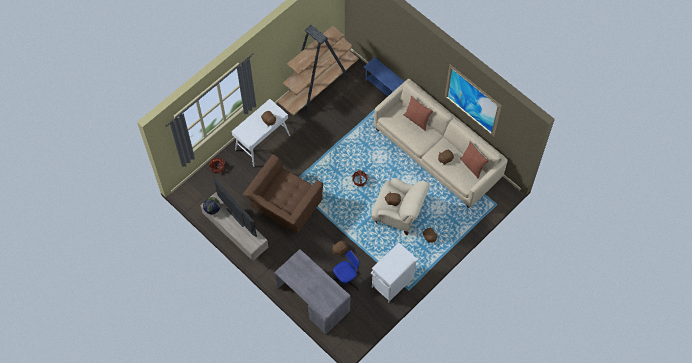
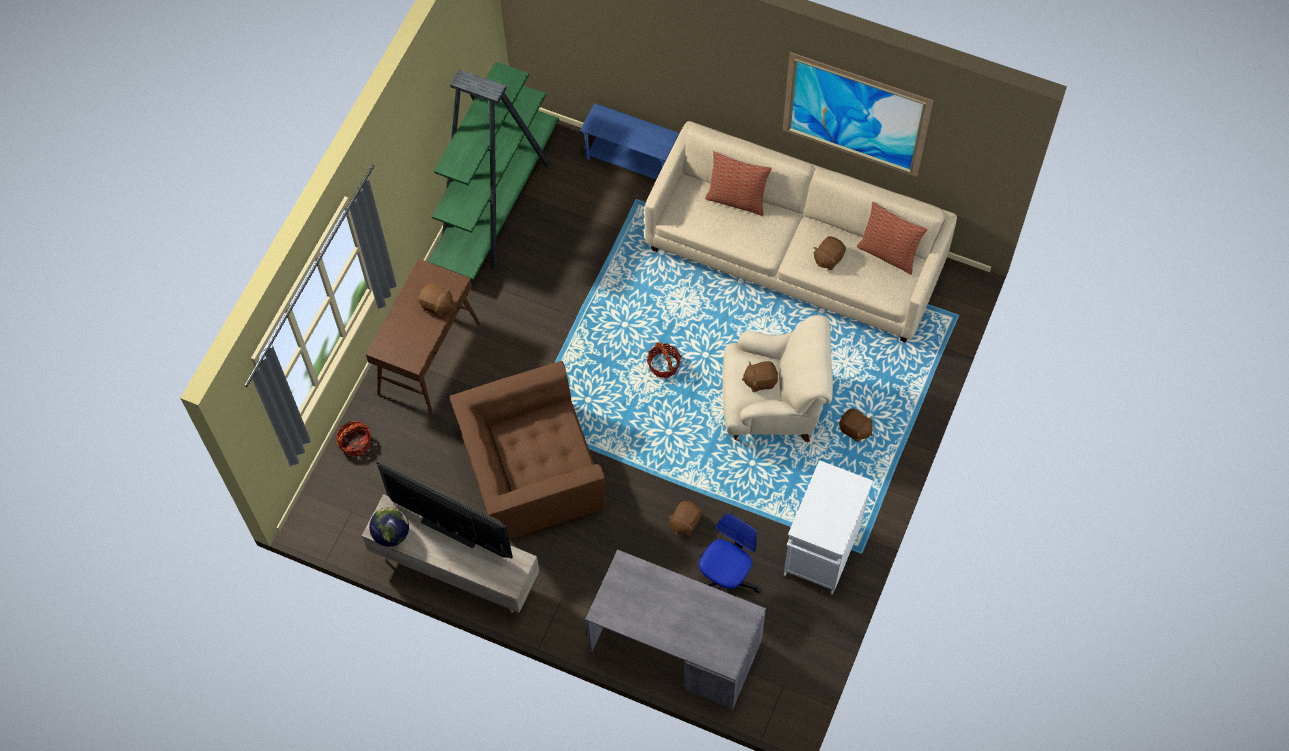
camera: 20 degrees left, 0 degrees up
white console table [232,99,290,167] -> brown console table [366,259,481,416]
brown armchair [243,154,323,234] -> brown armchair turned 60 degrees clockwise [450,361,606,539]
brown bookcase [277,25,359,116] -> green bookcase [428,61,559,280]

